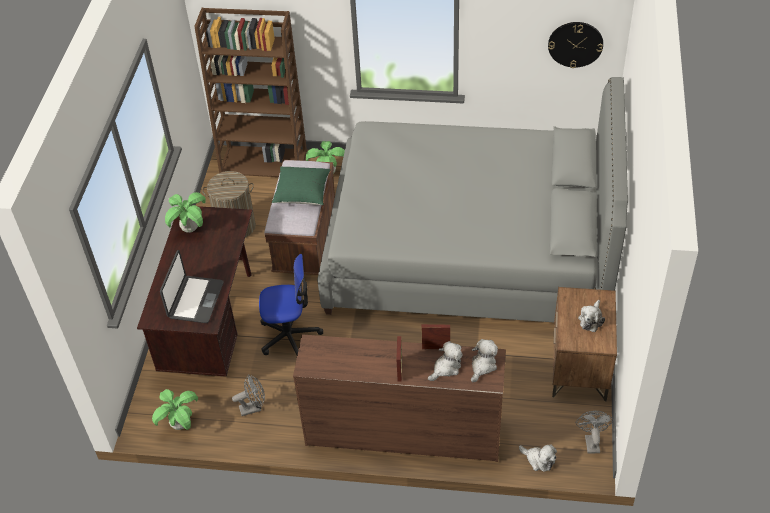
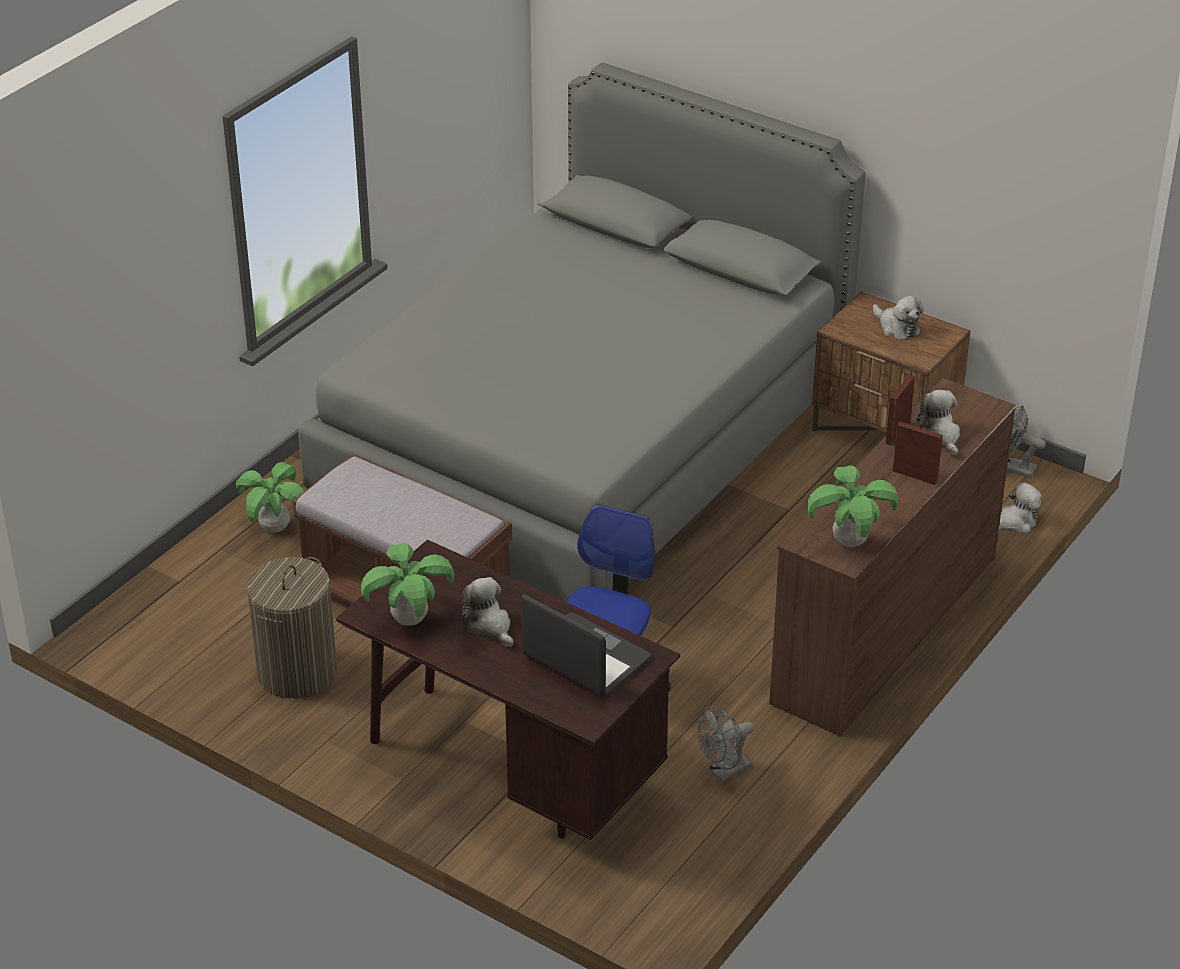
camera: 65 degrees left, 10 degrees down
potted plant [152,389,198,430] -> potted plant moved to [807,465,899,547]
brown bookcase [194,8,307,177] -> none
grey fan [232,374,265,416] -> grey fan turned 135 degrees counterclockwise [697,707,755,782]
green pillow [272,166,331,205] -> none
plush toy [471,339,498,382] -> plush toy moved to [462,577,513,647]
wall clock [548,22,603,68] -> none

